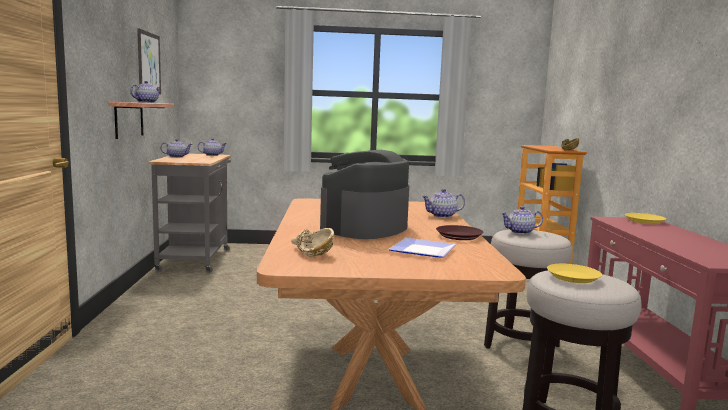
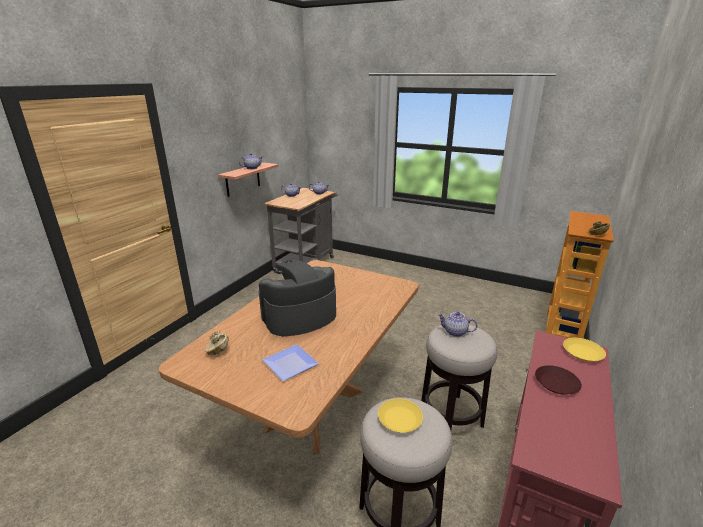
camera: 30 degrees right, 15 degrees up
picture [137,28,161,95] -> none
teapot [422,189,465,218] -> none
brown plate [436,225,484,240] -> brown plate moved to [535,365,582,394]

